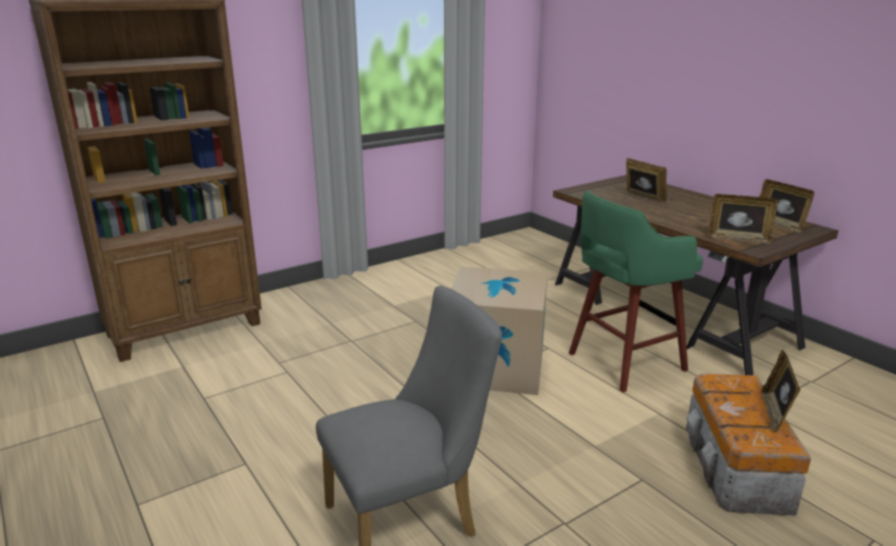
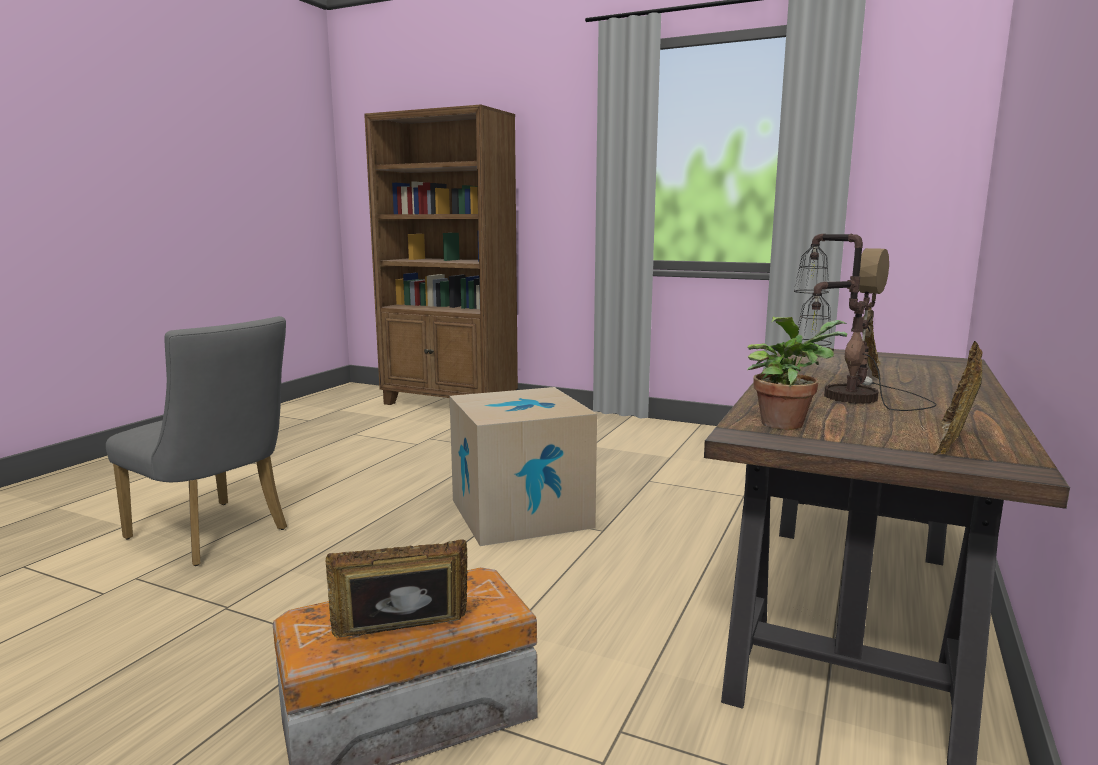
camera: 60 degrees right, 10 degrees down
green stool [569,191,703,392] -> none
picture frame [709,194,778,244] -> potted plant [747,317,847,430]
none -> table lamp [794,234,937,411]

